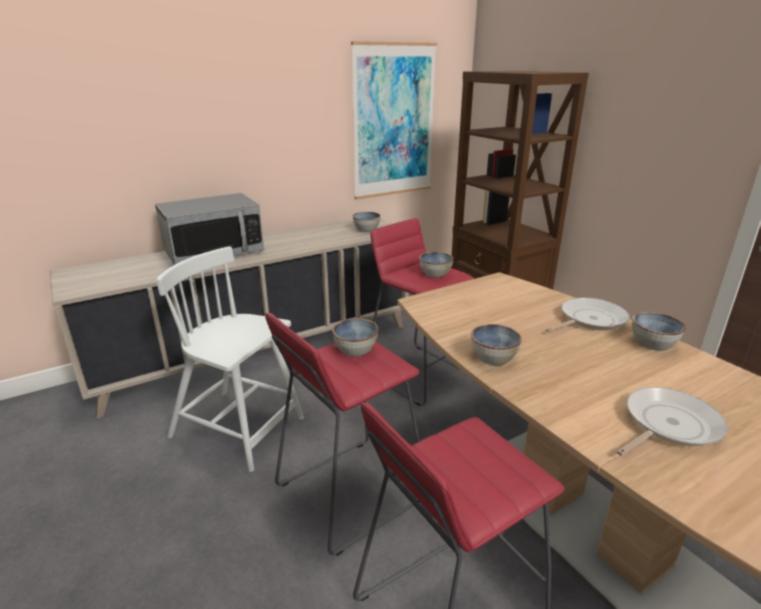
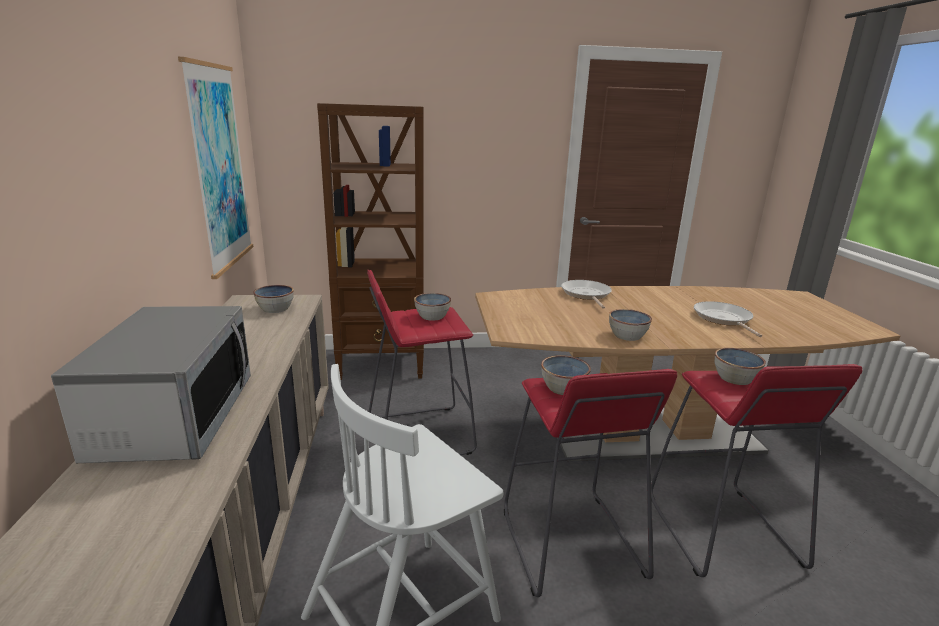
camera: 65 degrees left, 5 degrees down
bowl [632,312,686,351] -> bowl moved to [715,348,766,385]

